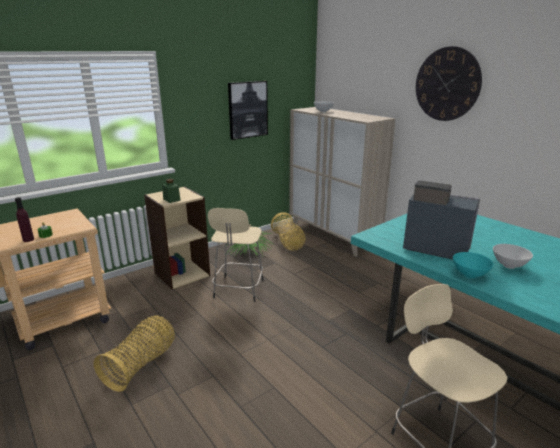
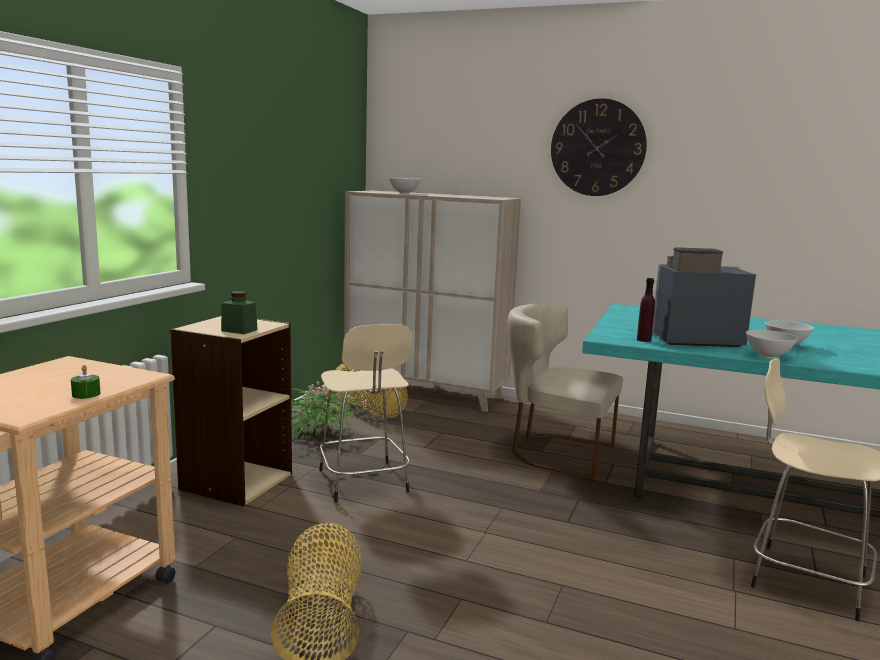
camera: 30 degrees left, 10 degrees down
purple bottle [15,197,34,242] -> purple bottle moved to [637,278,655,342]
picture [228,81,268,140] -> none
turquoise bowl [453,252,493,278] -> white bowl [746,330,798,359]
none -> beige chair [507,303,623,480]

